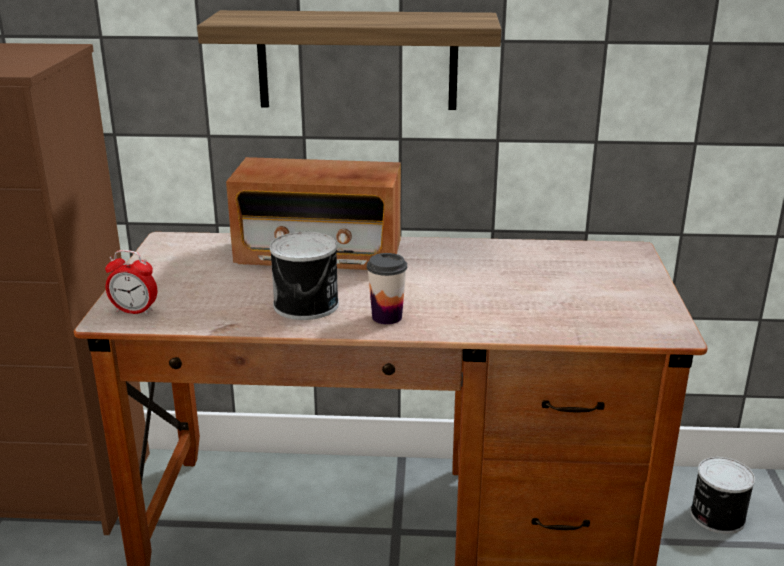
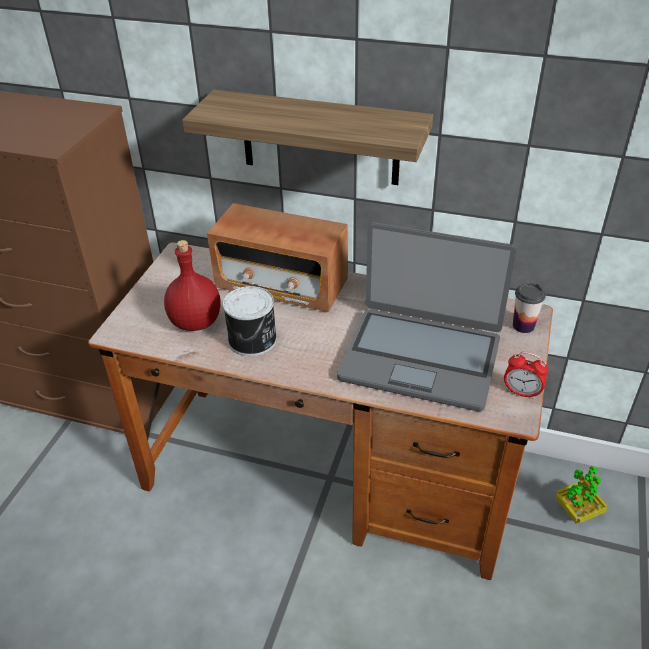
camera: 15 degrees right, 15 degrees up
alarm clock [105,250,157,315] -> alarm clock moved to [504,352,548,399]
cup [367,253,407,324] -> cup moved to [513,283,546,333]
can [690,457,755,534] -> potted plant [555,466,607,524]
none -> red bottle [164,240,221,331]
none -> laptop [337,222,517,412]

